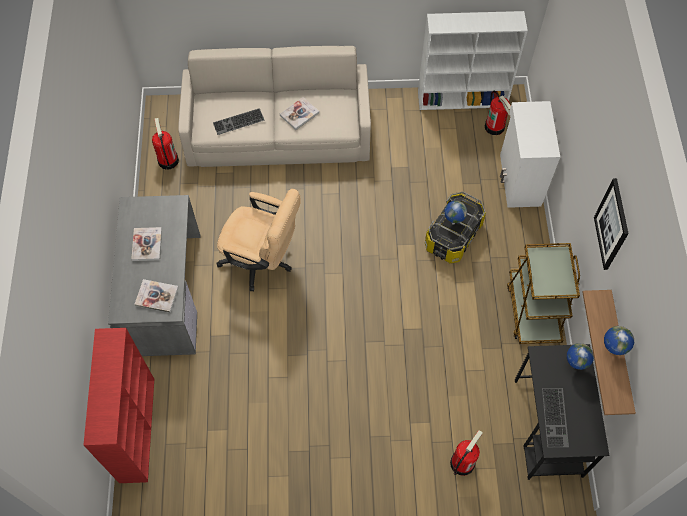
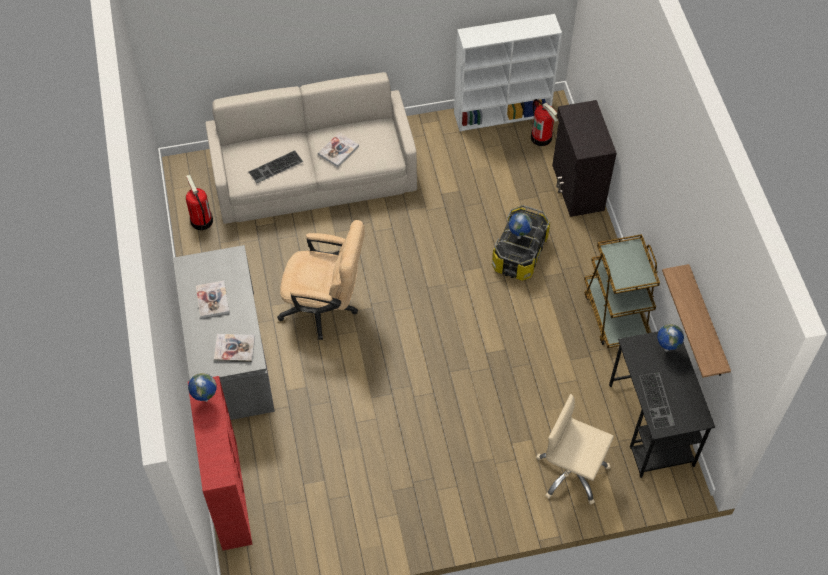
camera: 10 degrees left, 5 degrees down
fire extinguisher [450,430,483,476] -> beige office chair [536,394,614,505]
white cabinet [500,101,560,208] -> black cabinet [552,100,617,217]
picture [594,178,629,270] -> none
globe [604,326,634,355] -> globe moved to [188,373,217,402]

